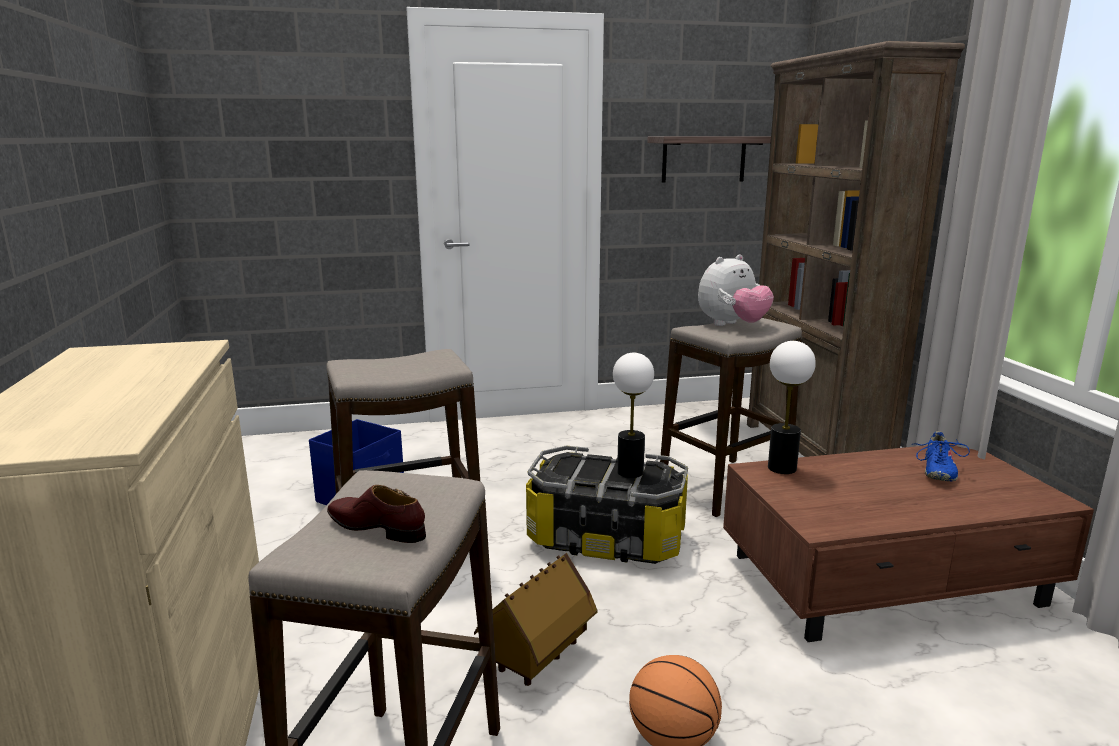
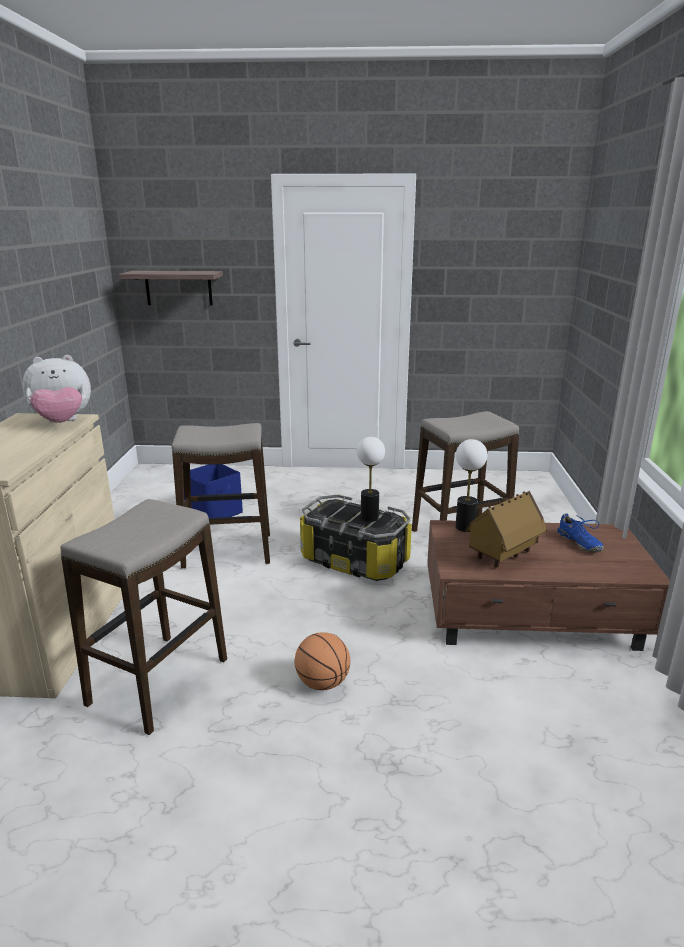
camera: 15 degrees right, 5 degrees up
brown shoe [327,485,426,543] -> none
toy house [474,553,597,686] -> toy house moved to [464,491,547,568]
shelf [647,136,771,182] -> shelf moved to [119,271,223,306]
plush toy [698,254,774,326] -> plush toy moved to [23,355,91,423]
brown bookcase [747,41,965,457] -> none
blue shoe [911,431,970,482] -> blue shoe turned 60 degrees counterclockwise [557,513,604,552]

